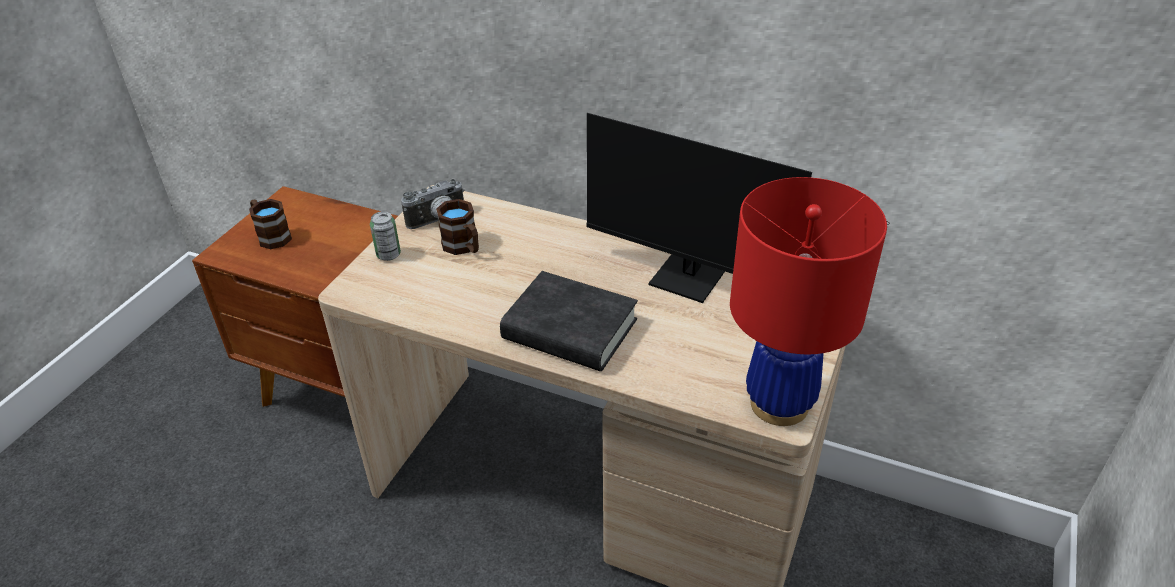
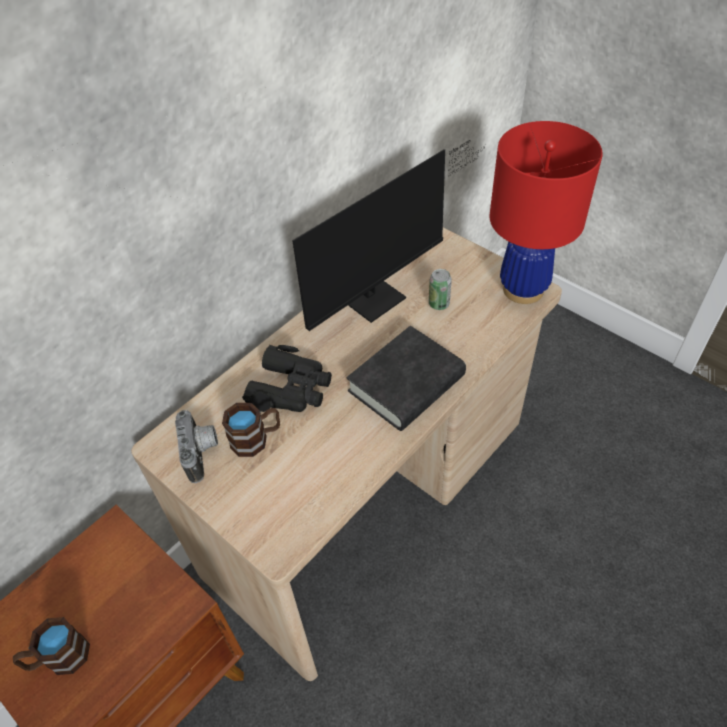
camera: 70 degrees left, 10 degrees up
can [370,211,401,261] -> can moved to [429,269,452,310]
none -> black binoculars [242,345,332,412]

